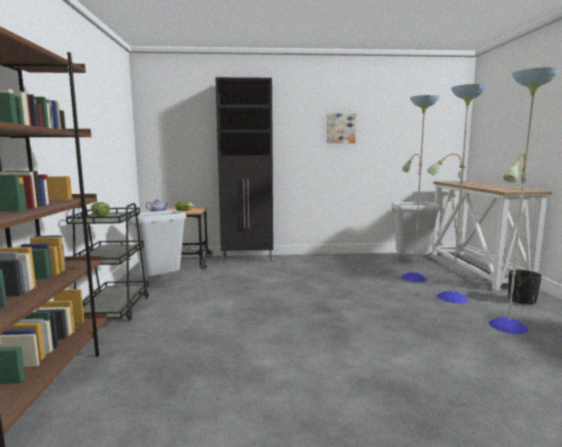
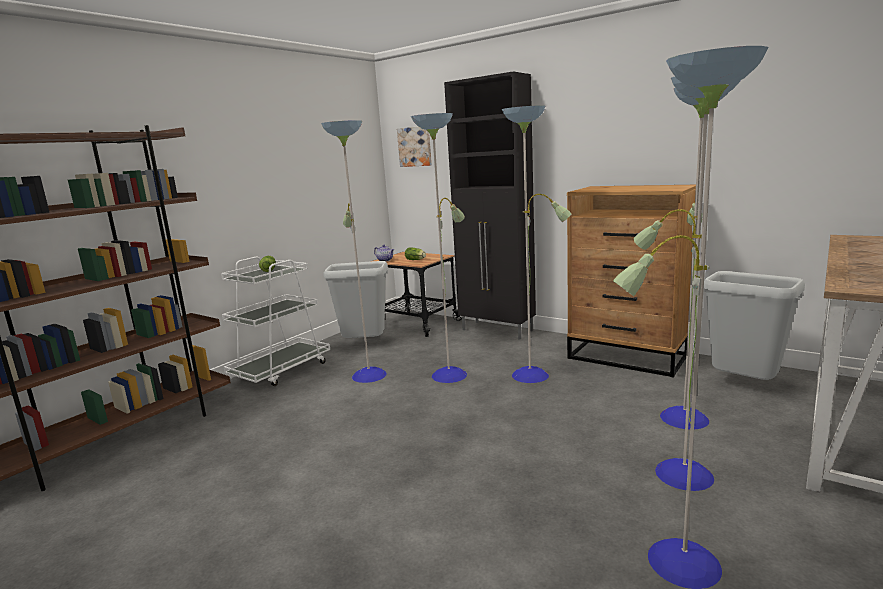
camera: 40 degrees right, 5 degrees up
black cart [66,203,149,321] -> white cart [221,256,330,386]
picture [327,114,356,143] -> picture moved to [397,126,432,167]
black planter [508,269,542,305] -> none
none -> floor lamp [321,105,571,383]
none -> brown dresser [567,185,696,378]

